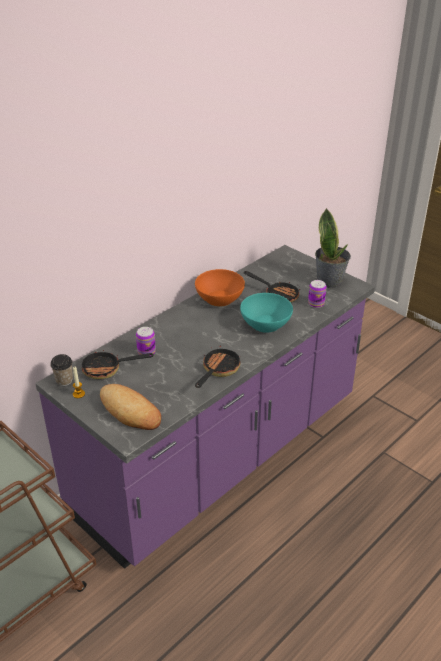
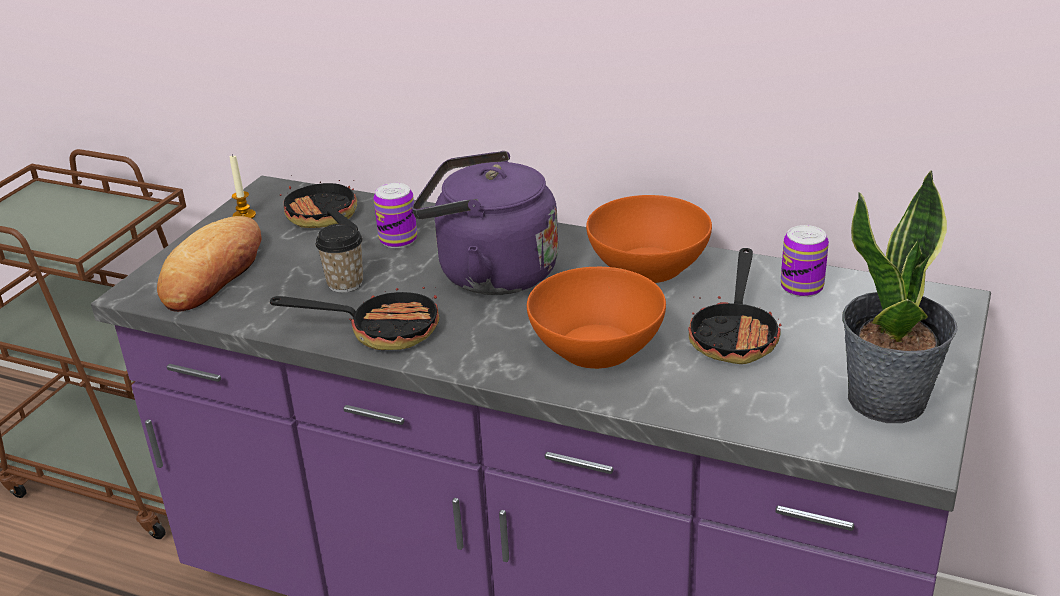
camera: 70 degrees right, 5 degrees down
cup [50,354,73,386] -> cup moved to [316,223,363,293]
turquoise bowl [240,293,293,333] -> orange bowl [527,267,666,369]
can [308,280,327,308] -> can moved to [781,225,829,297]
none -> purple kettle [412,151,558,295]

